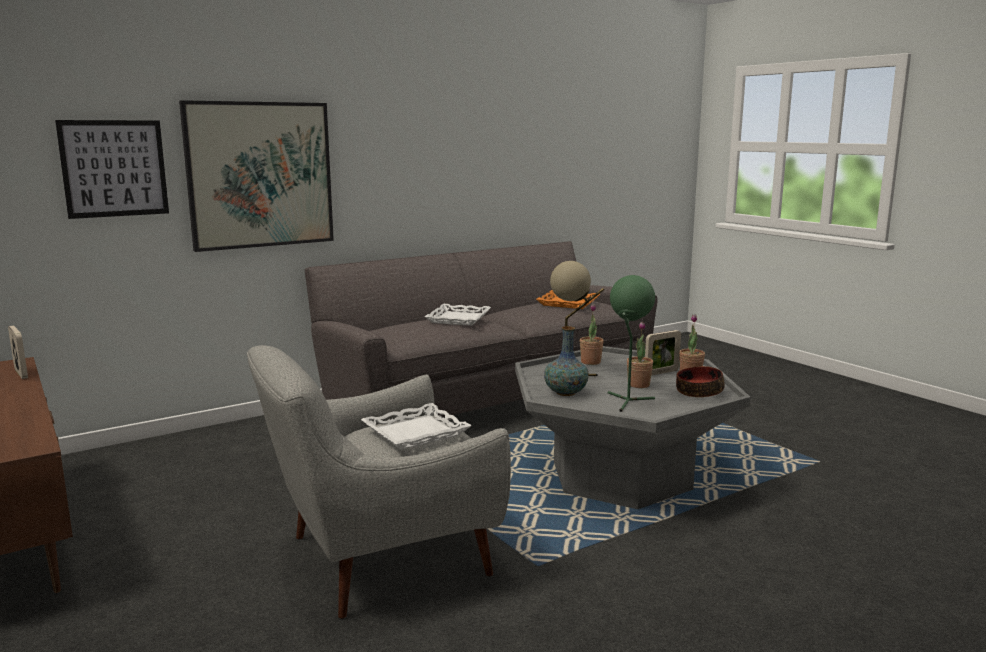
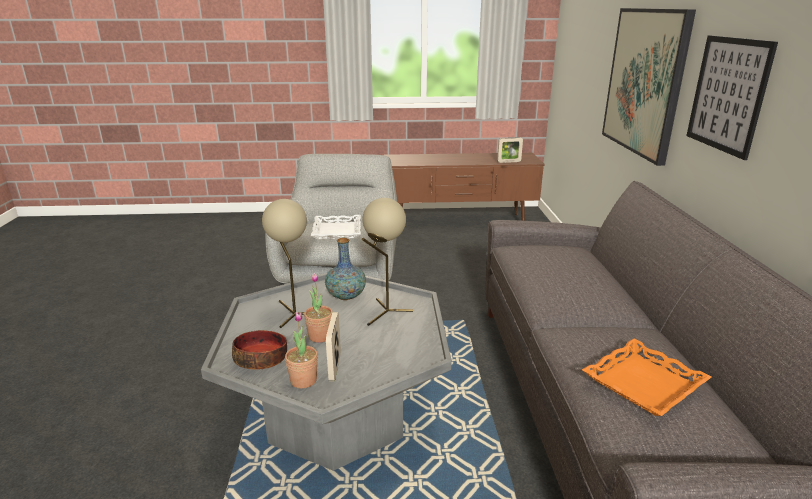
camera: 120 degrees right, 10 degrees up
picture [55,120,169,219] -> picture moved to [686,35,778,160]
white tray [425,304,491,326] -> none
potted plant [580,304,604,365] -> none
green table lamp [608,275,655,412] -> beige table lamp [262,199,307,328]

